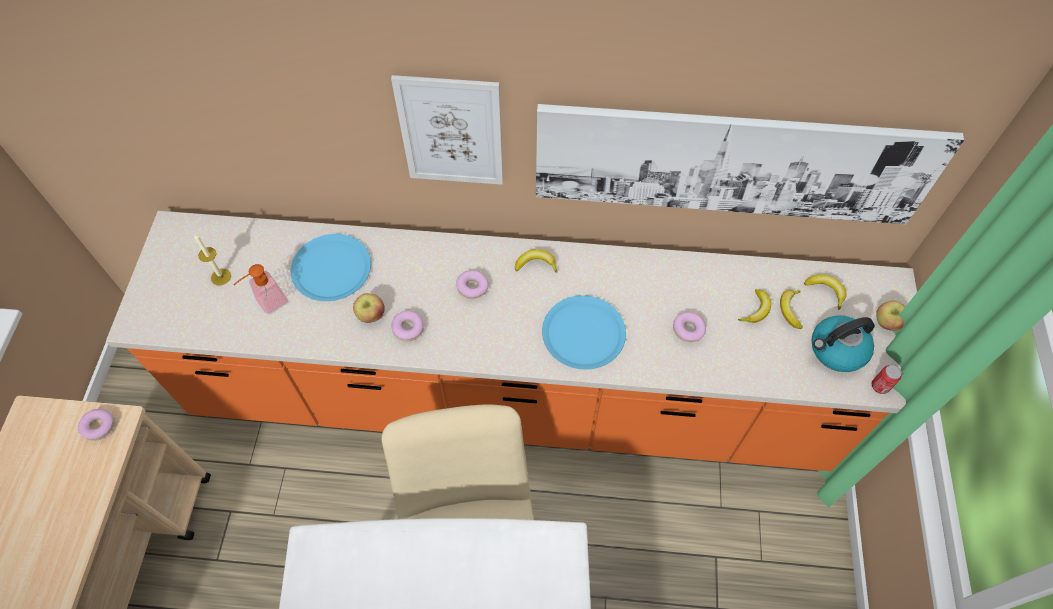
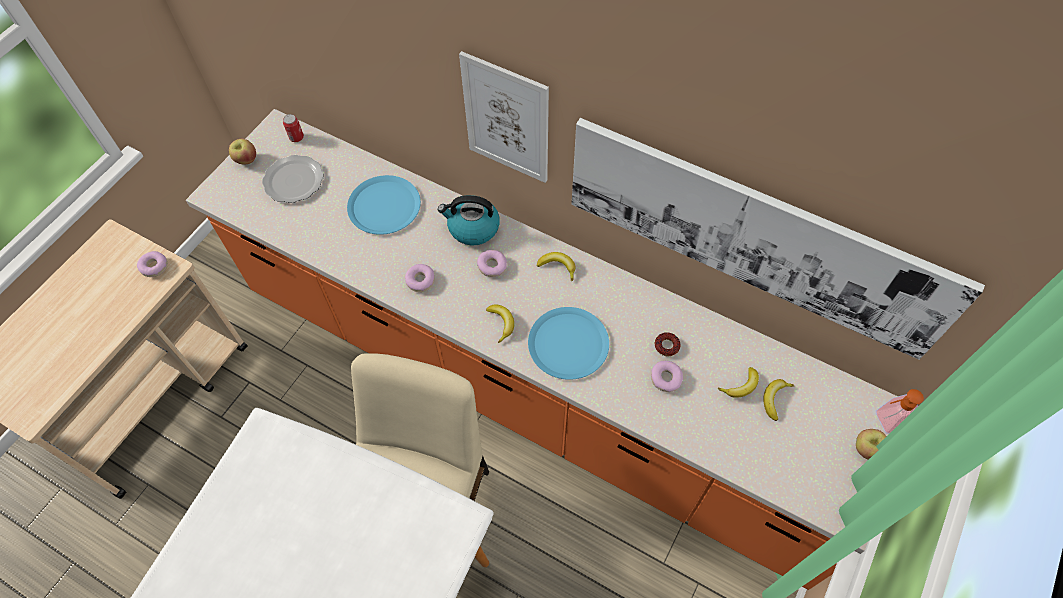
camera: 25 degrees right, 0 degrees up
candle [194,234,231,286] -> plate [262,155,324,203]
soap dispenser [233,264,288,314] -> soap dispenser moved to [876,389,924,434]
apple [353,293,385,323] -> apple moved to [229,139,256,164]
banana [804,274,847,310] -> banana moved to [486,304,514,343]
kettle [812,315,875,372] -> kettle moved to [438,195,500,245]
can [872,365,902,394] -> can moved to [283,114,304,142]
none -> donut [655,332,681,356]

